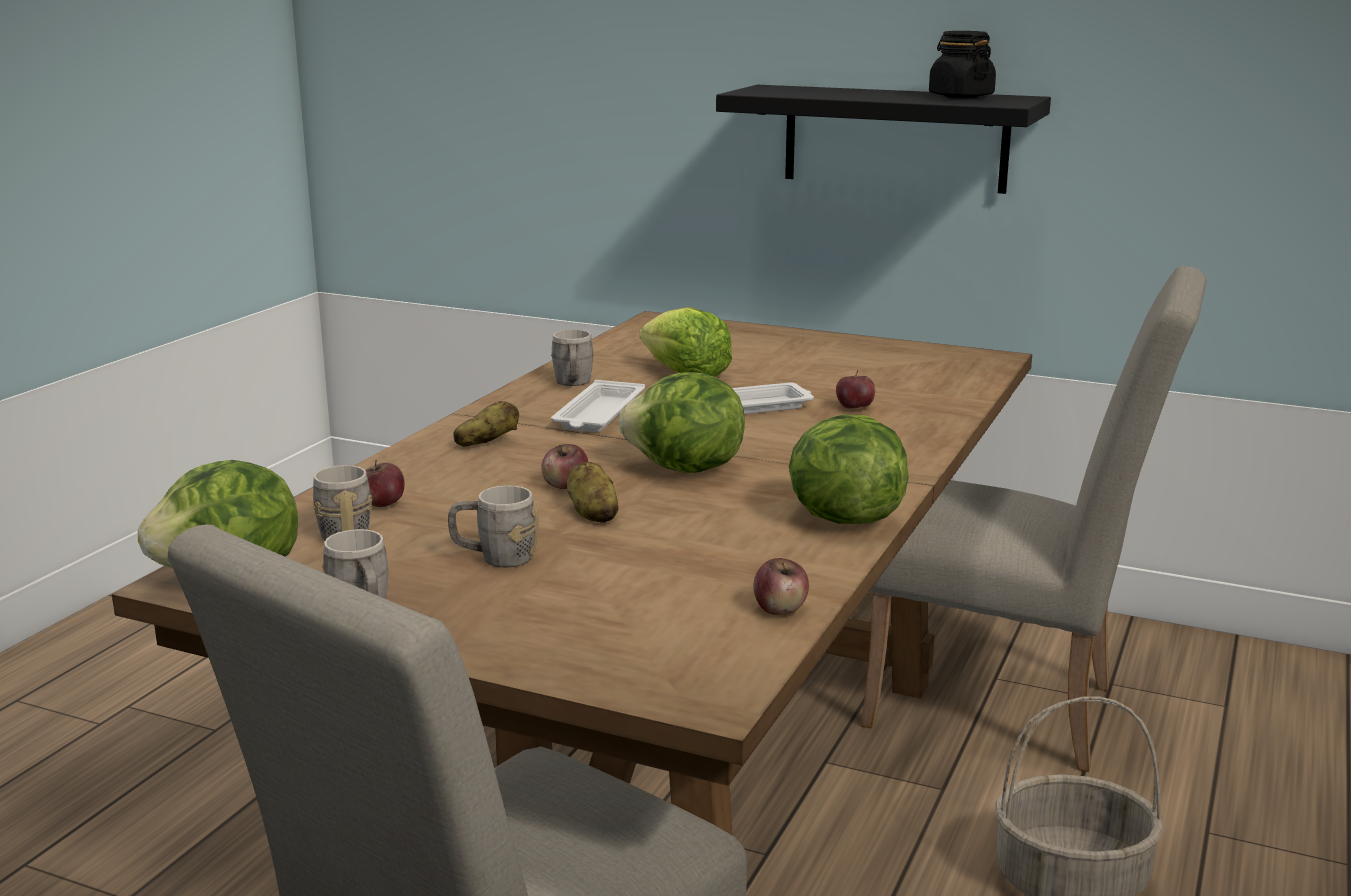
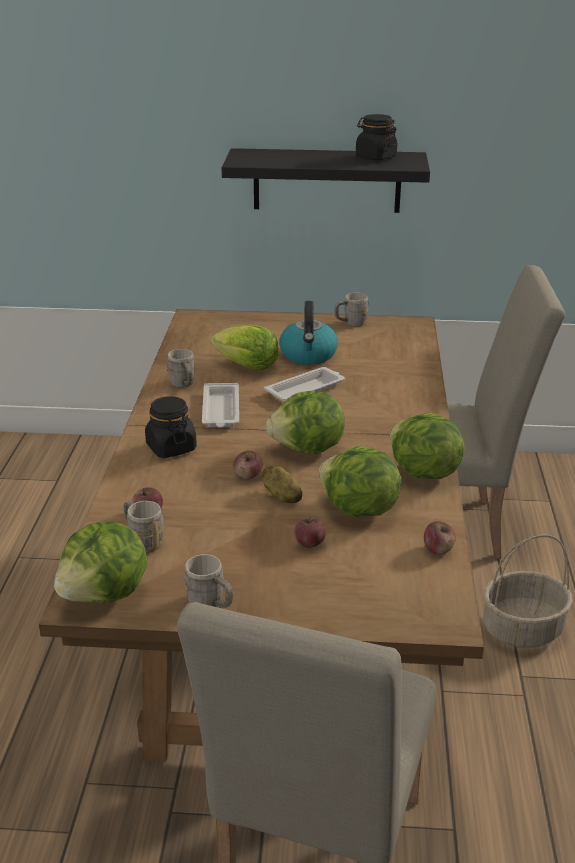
camera: 20 degrees left, 10 degrees up
grey mug [448,485,538,568] -> grey mug moved to [334,293,369,326]
potato [453,401,519,446] -> black jar [145,396,197,458]
apple [836,370,875,409] -> apple moved to [294,516,326,548]
none -> kettle [279,301,338,365]
none -> lettuce [319,446,401,517]

